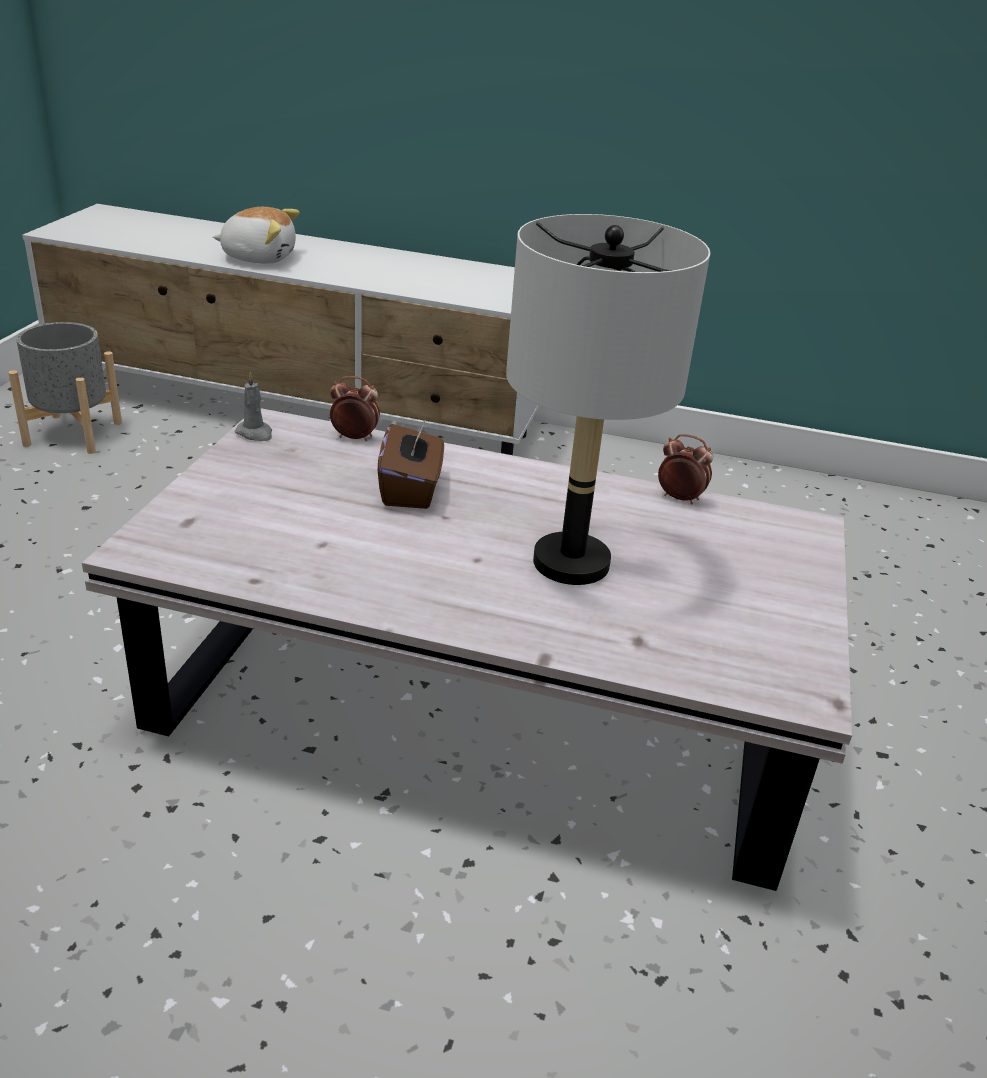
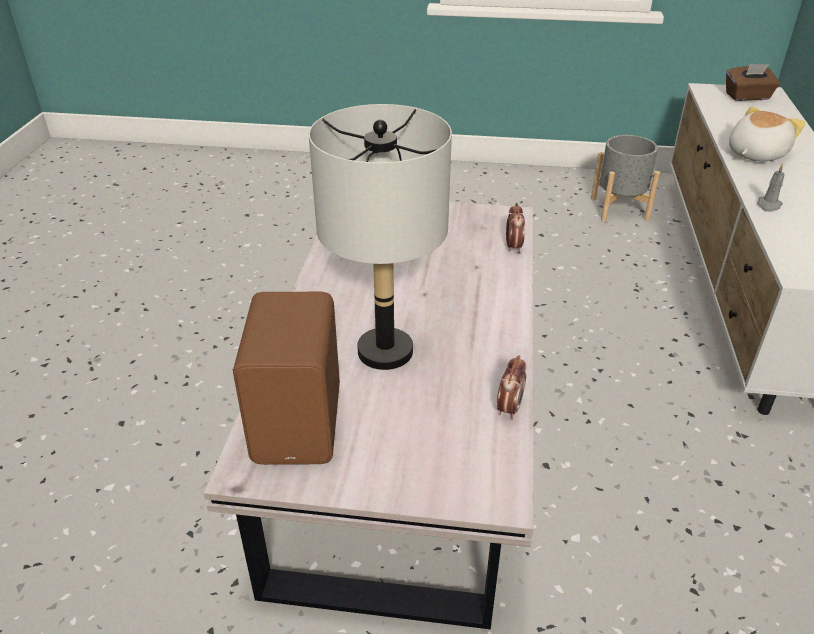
camera: 85 degrees right, 5 degrees up
plush toy [213,207,300,264] -> plush toy turned 135 degrees counterclockwise [729,107,805,162]
grey candle [235,371,272,441] -> grey candle moved to [757,164,784,212]
brown tissue box [378,421,444,509] -> brown tissue box moved to [726,64,780,101]
none -> brown speaker [233,292,340,465]

